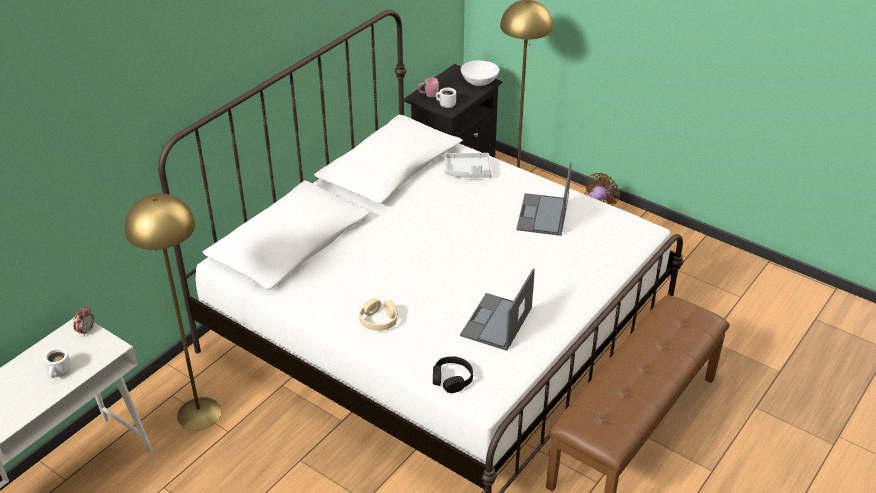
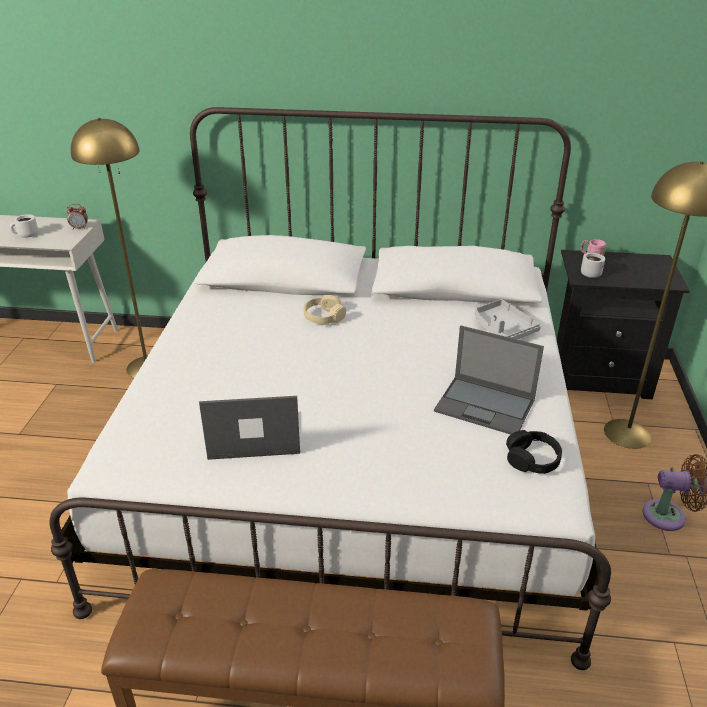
camera: 60 degrees right, 5 degrees down
beige headphones [359,298,398,331] -> beige headphones moved to [304,295,346,324]
black headphones [433,356,473,393] -> black headphones moved to [506,430,562,474]
white bowl [461,61,499,86] -> none
laptop [516,162,572,236] -> laptop turned 135 degrees counterclockwise [434,325,544,434]

